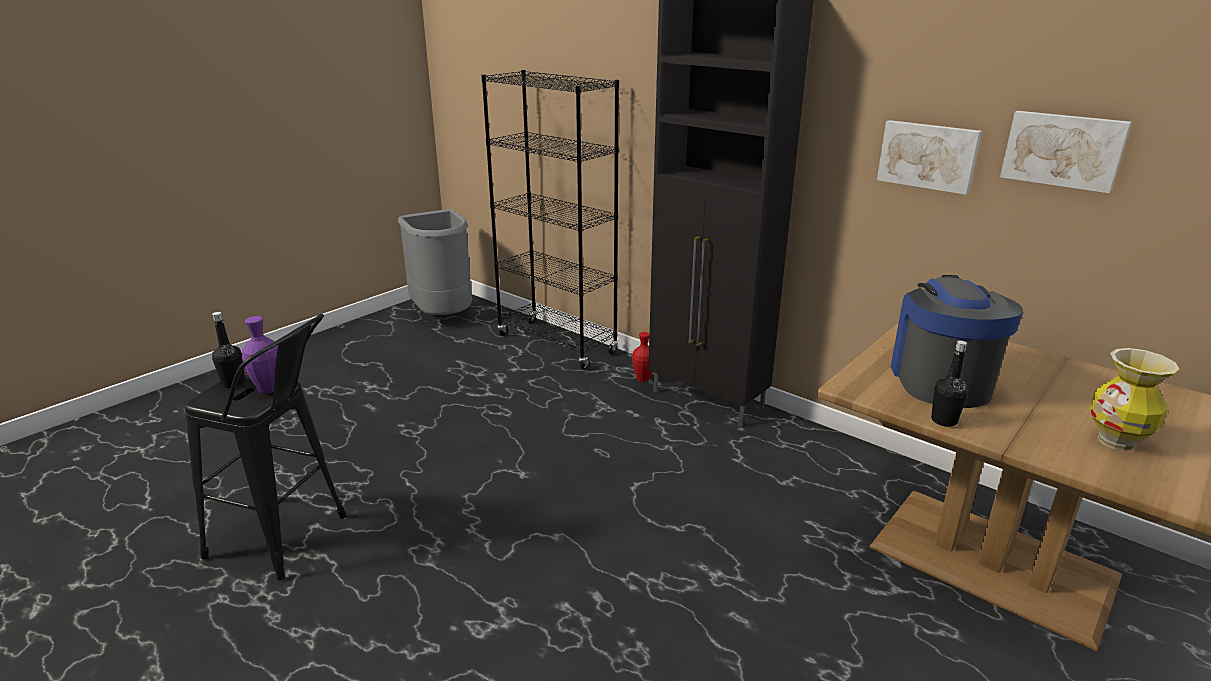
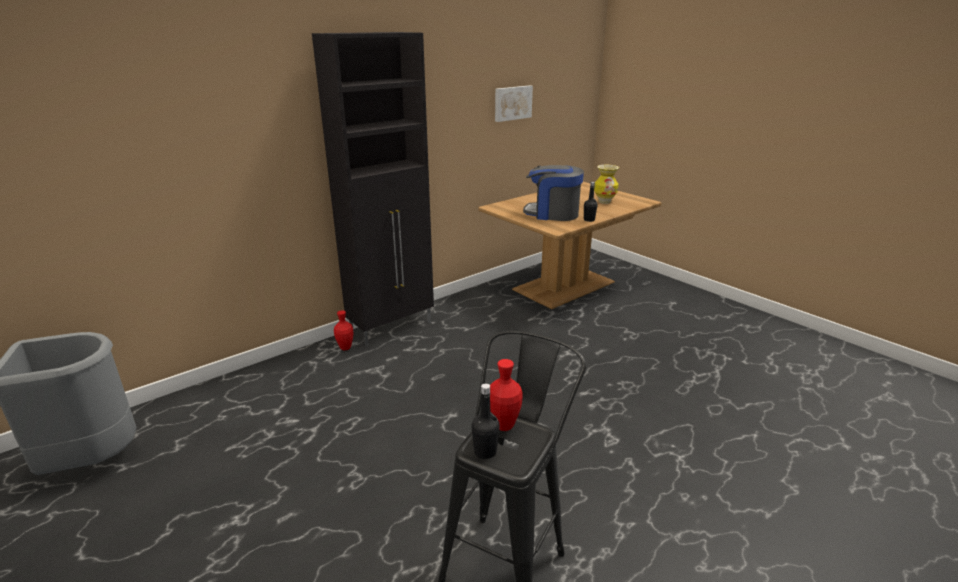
camera: 80 degrees left, 0 degrees up
purple vase [242,316,278,393] -> red vase [490,359,523,431]
black bookcase [481,70,619,370] -> none
picture [877,120,982,195] -> none

